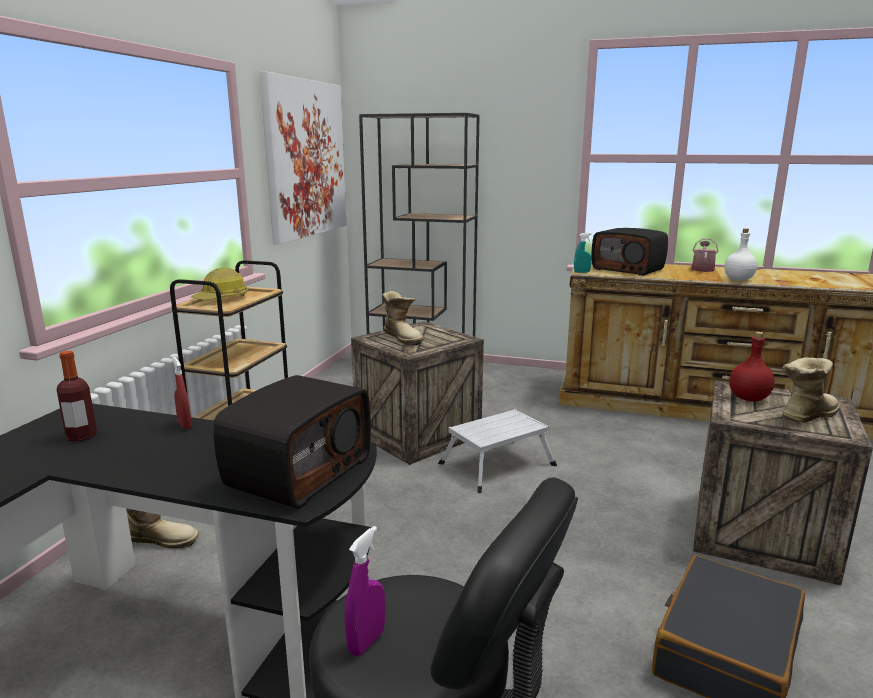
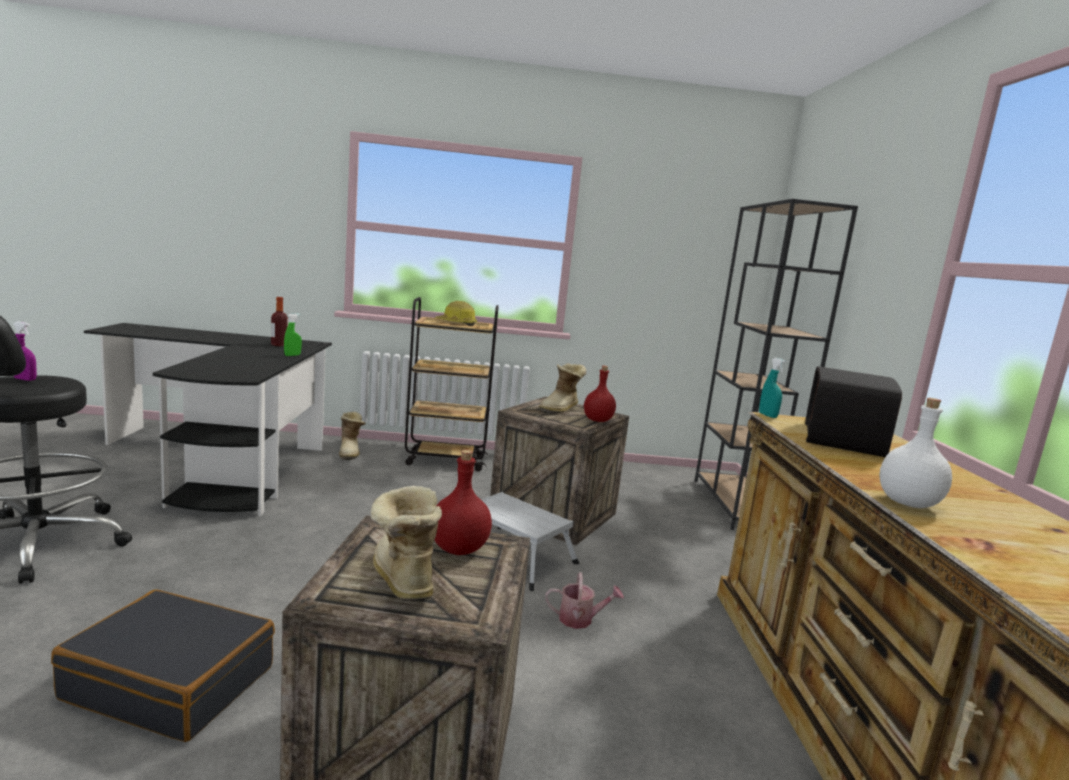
camera: 70 degrees right, 5 degrees down
red spray bottle [172,357,192,430] -> green spray bottle [284,314,302,356]
radio [214,375,371,508] -> none
picture [260,72,347,244] -> none
watering can [692,238,718,272] -> watering can moved to [545,572,624,629]
boot [782,358,840,423] -> boot turned 150 degrees counterclockwise [371,486,442,601]
none -> red bottle [584,366,616,422]

